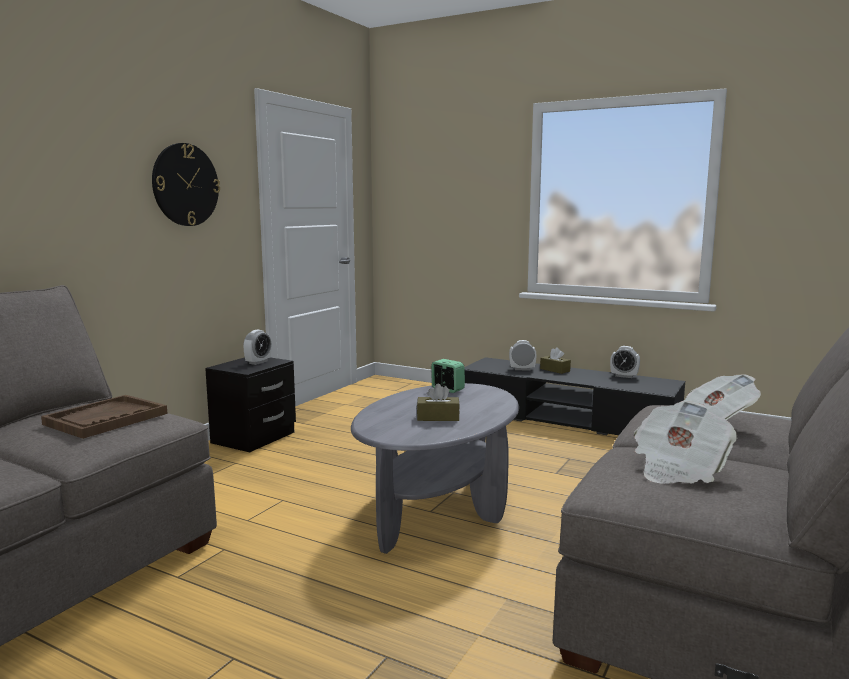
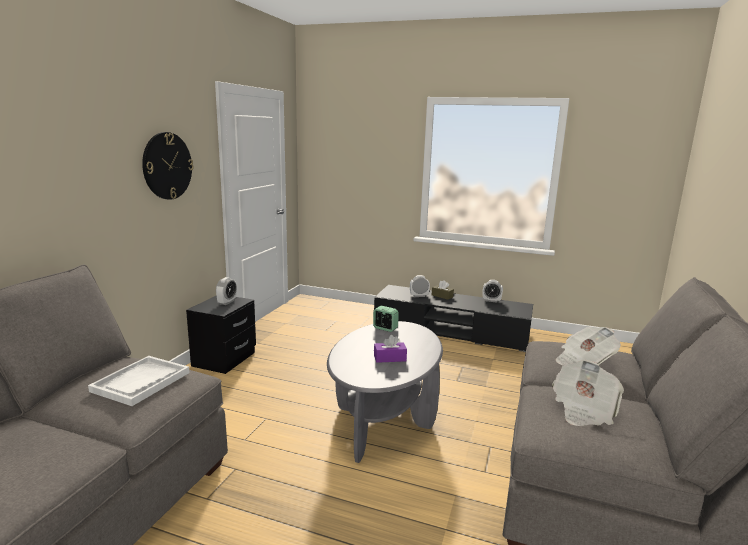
camera: 10 degrees left, 5 degrees up
brown tray [41,395,167,439] -> white tray [88,356,190,406]
brown tissue box [417,383,460,421] -> purple tissue box [374,335,407,363]

